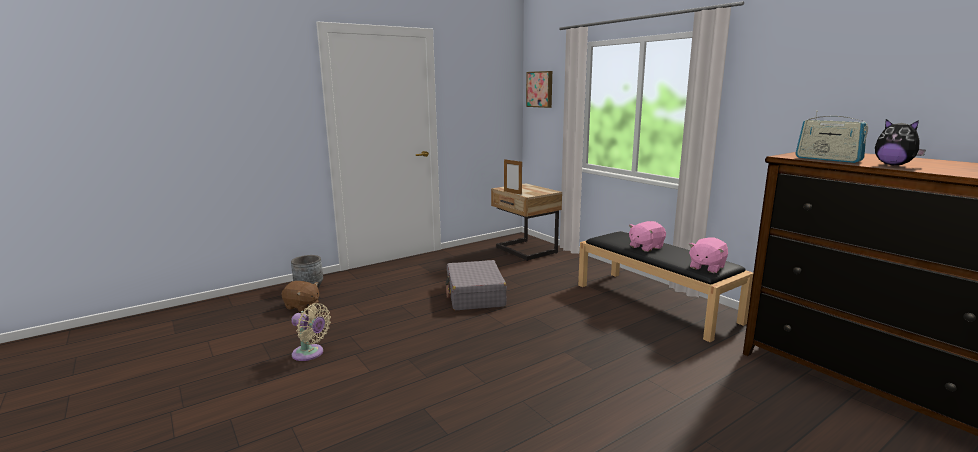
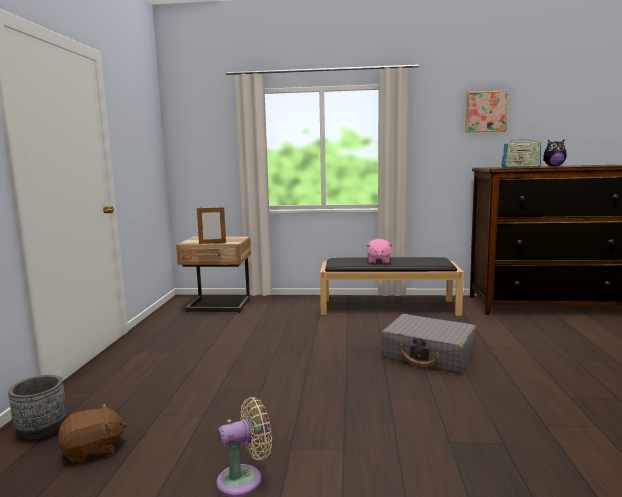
camera: 50 degrees left, 5 degrees down
grey suitcase [445,260,507,310] -> grey suitcase moved to [381,314,476,374]
picture [526,71,552,108] -> picture moved to [465,90,508,132]
pink plush toy [688,238,728,273] -> none

